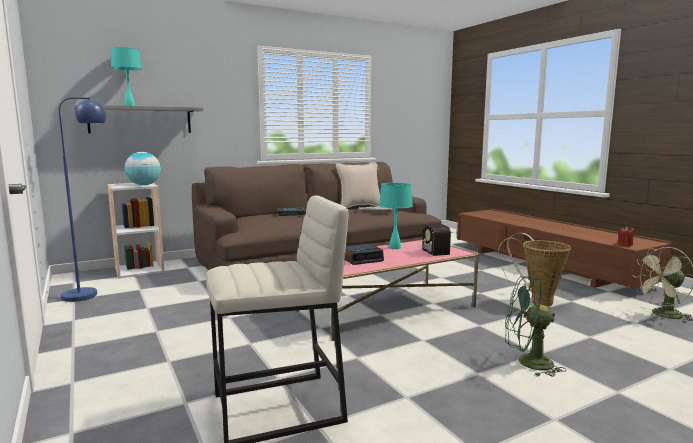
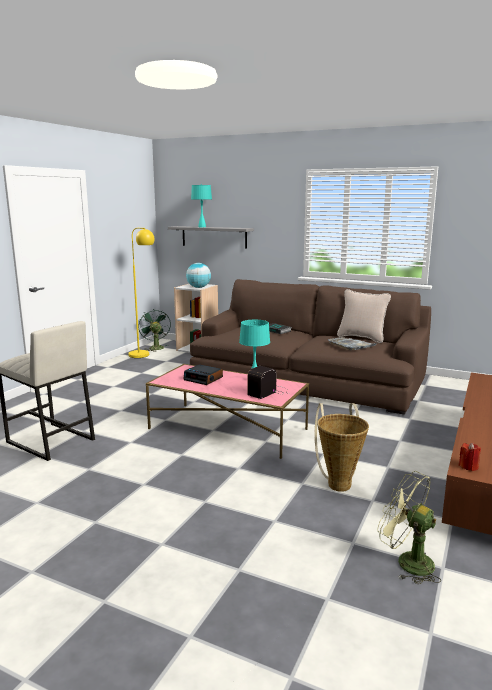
camera: 55 degrees right, 5 degrees up
blue floor lamp [59,97,106,302] -> yellow floor lamp [128,228,154,358]
green fan [505,276,566,377] -> green fan moved to [138,310,171,352]

